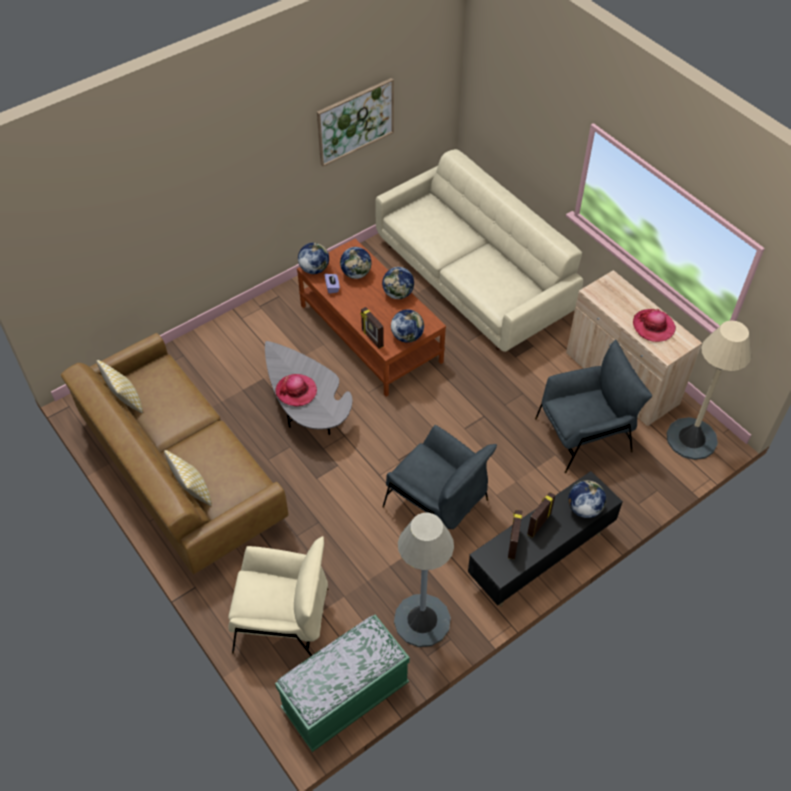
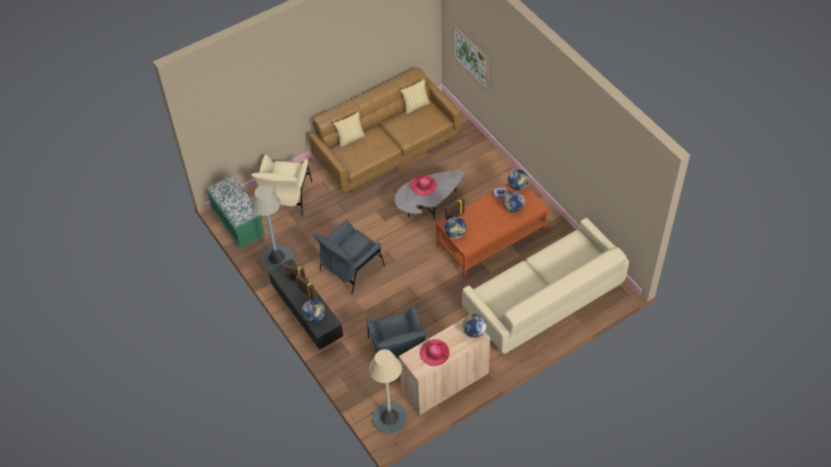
camera: 95 degrees right, 0 degrees up
picture [317,78,394,167] -> picture moved to [454,26,489,90]
globe [382,267,414,299] -> globe moved to [463,314,487,338]

